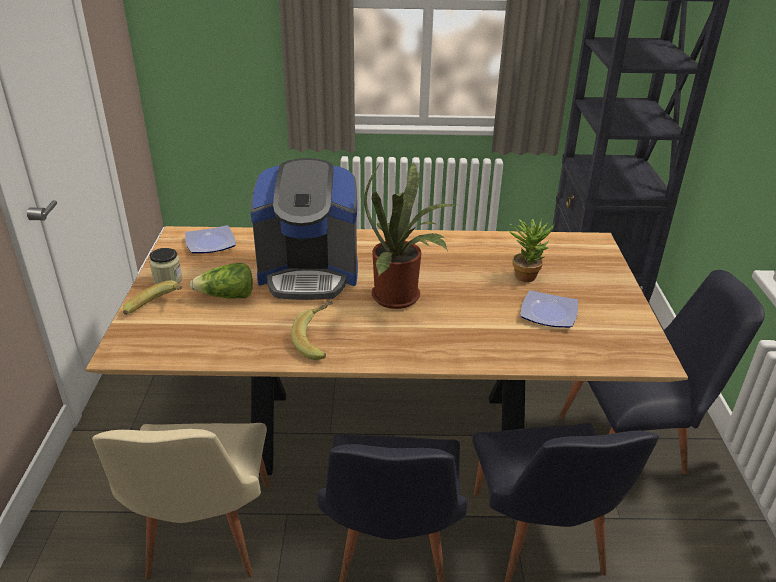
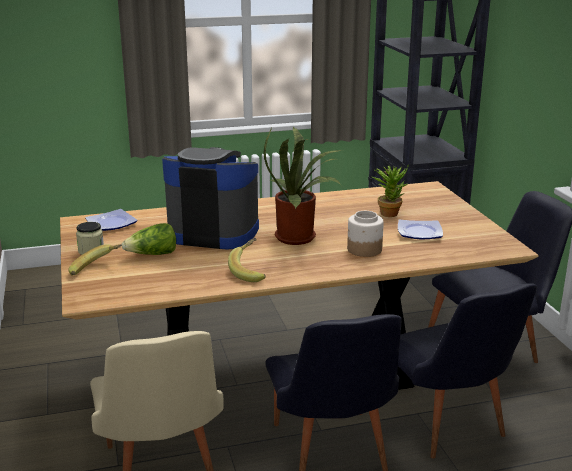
camera: 15 degrees left, 10 degrees down
coffee machine [250,158,358,300] -> coffee machine turned 150 degrees counterclockwise [162,147,259,250]
none -> jar [347,211,384,257]

